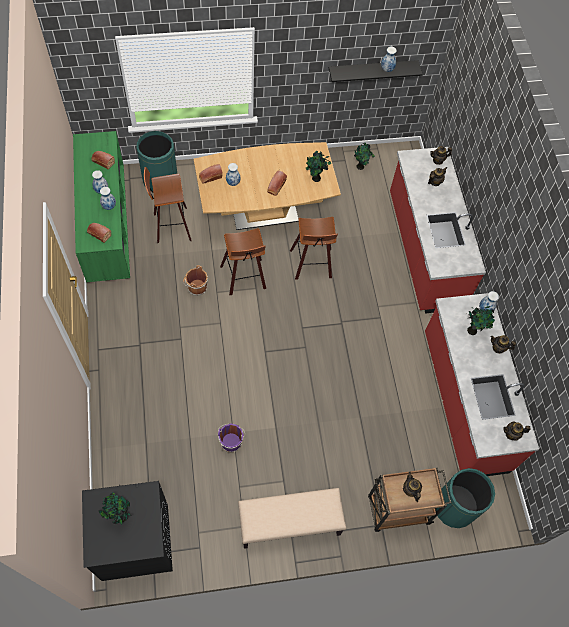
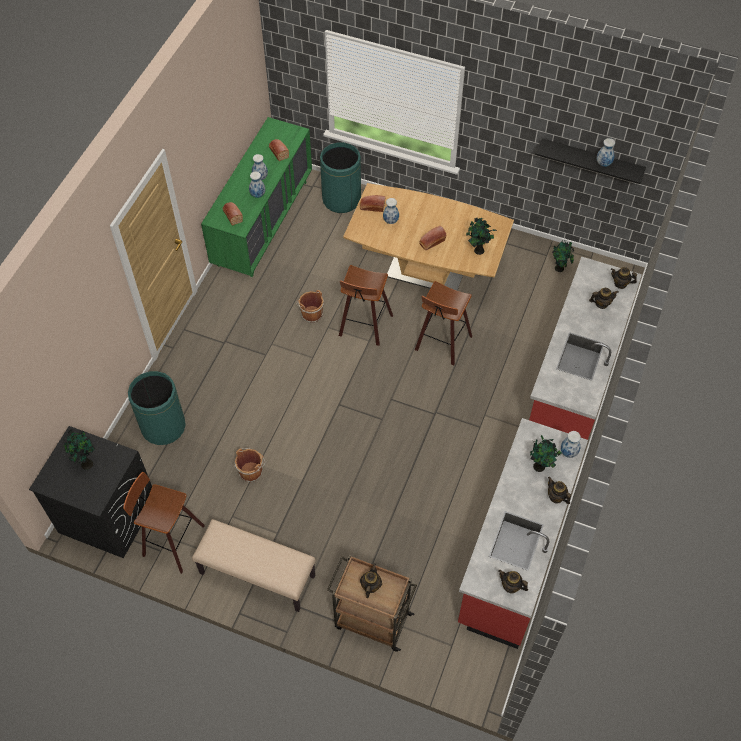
camera: 35 degrees right, 5 degrees down
stool [144,167,192,243] -> stool moved to [123,472,205,574]
purple bucket [218,423,245,452] -> brown bucket [234,448,265,482]
green trash can [436,468,495,528] -> green trash can moved to [128,371,186,445]

